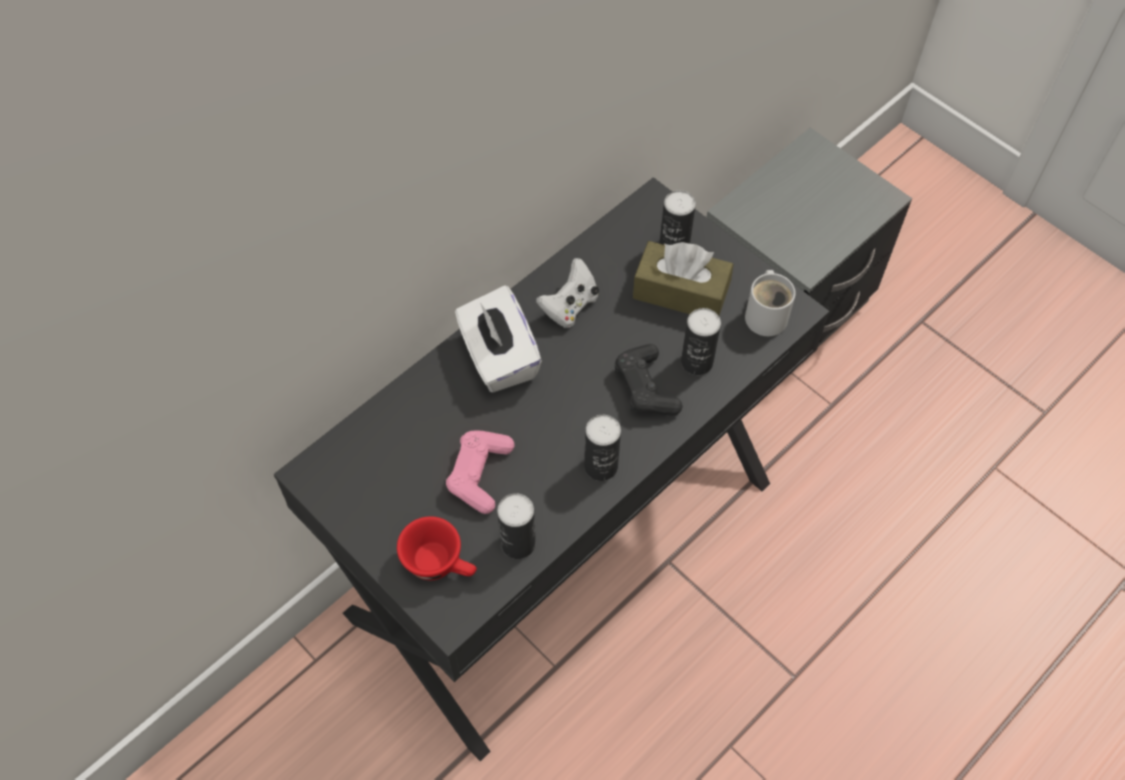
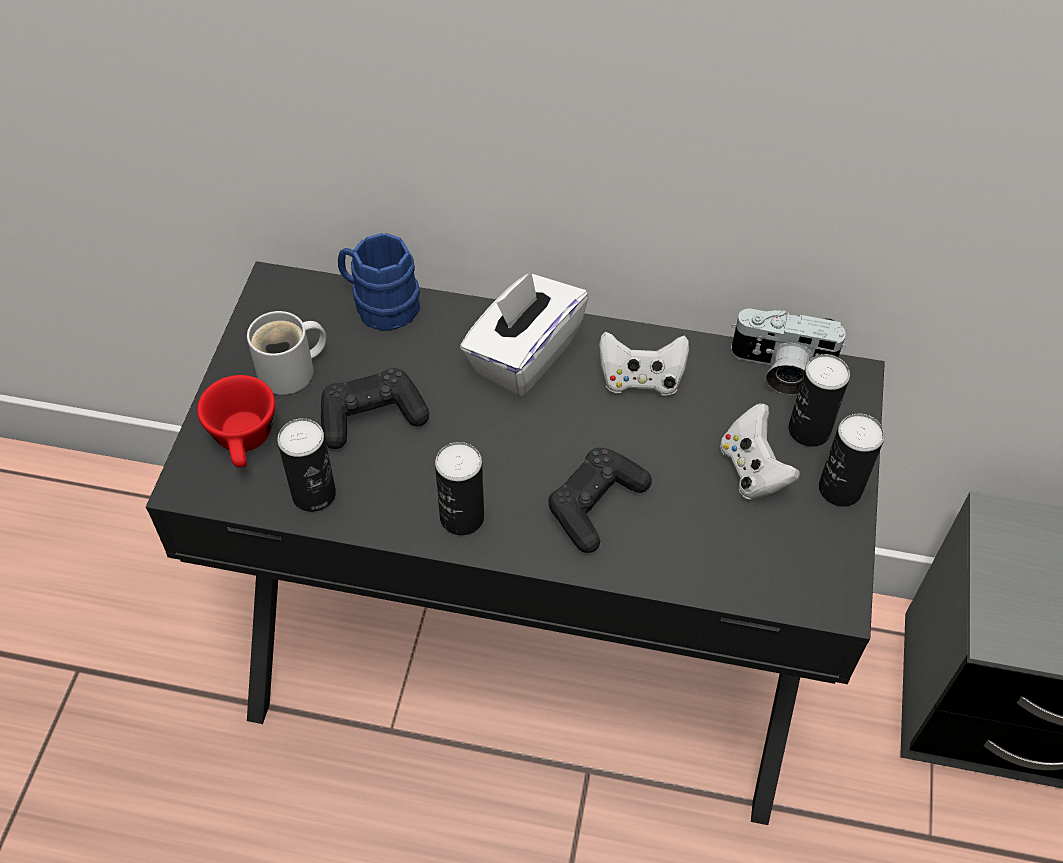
camera: 55 degrees right, 5 degrees down
pink game controller [446,431,514,514] -> black game controller [321,368,429,449]
brown tissue box [633,241,733,316] -> white game controller [720,404,800,500]
can [681,308,721,375] -> can moved to [819,414,885,507]
white mug [745,270,796,336] -> white mug moved to [247,311,327,395]
none -> blue mug [338,233,420,331]
none -> camera [731,308,846,395]

